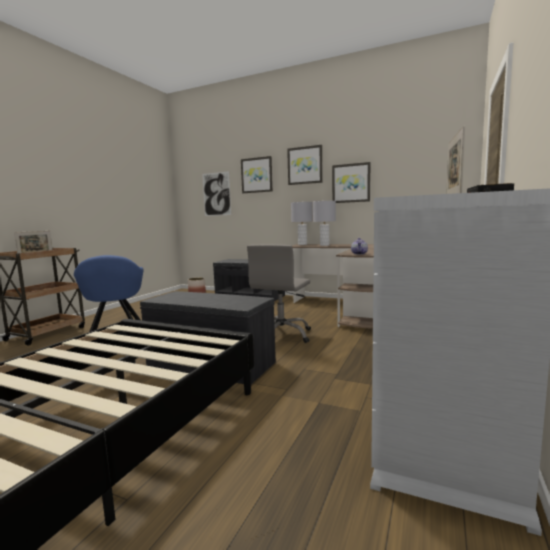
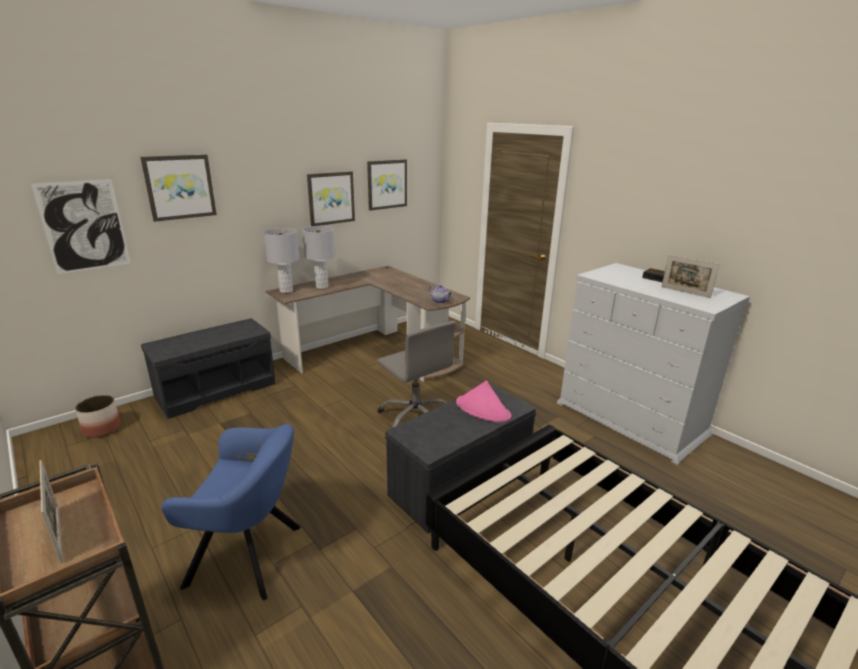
camera: 65 degrees left, 15 degrees up
picture [287,145,323,185] -> picture moved to [367,159,407,211]
none -> pink hat [456,380,511,423]

